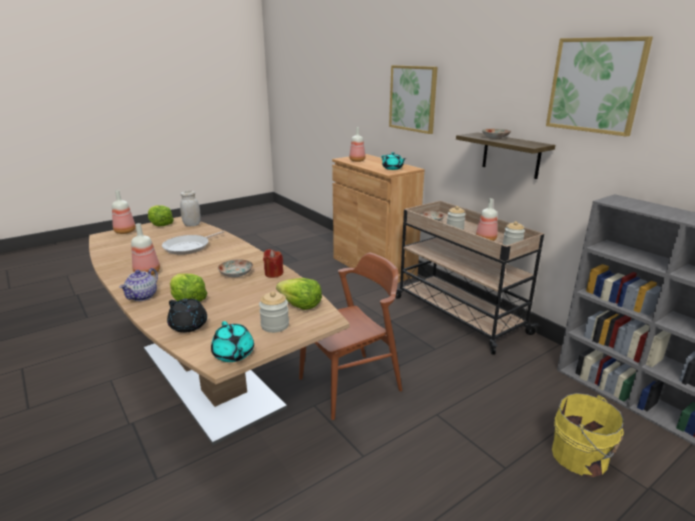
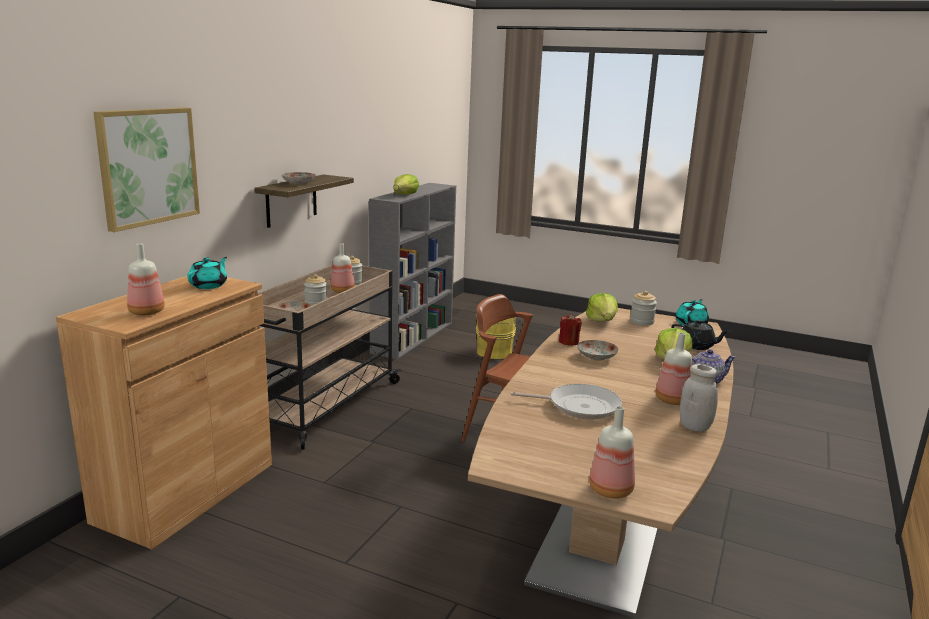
camera: 120 degrees left, 5 degrees down
lettuce [148,205,174,226] -> lettuce moved to [393,174,419,195]
black teapot [167,298,207,333] -> black teapot turned 105 degrees clockwise [671,320,730,350]
white jar [180,191,201,226] -> white jar moved to [680,364,718,432]
picture [546,36,653,137] -> none

